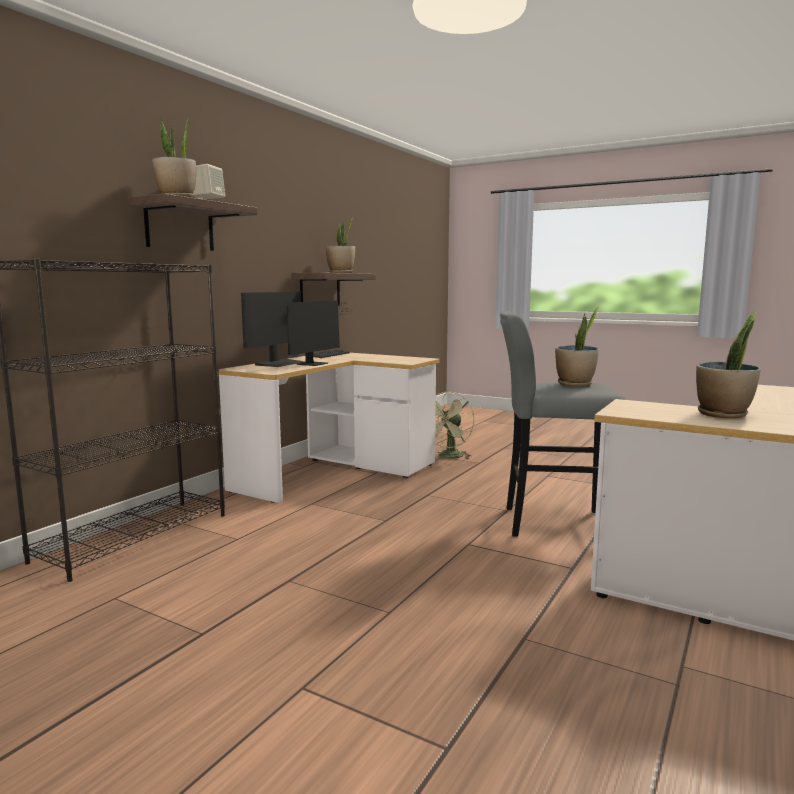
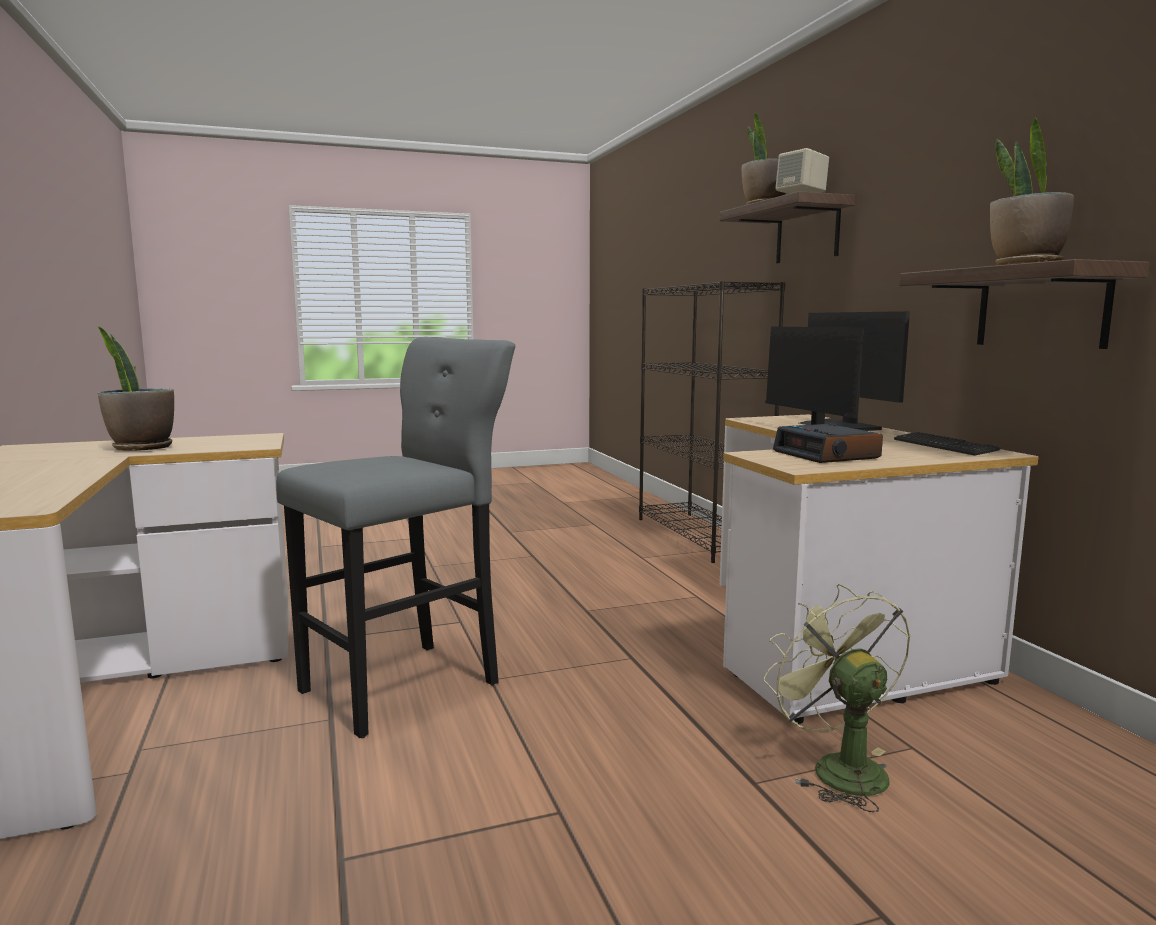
camera: 130 degrees right, 0 degrees up
potted plant [555,307,599,387] -> none
none -> alarm clock [773,424,883,463]

